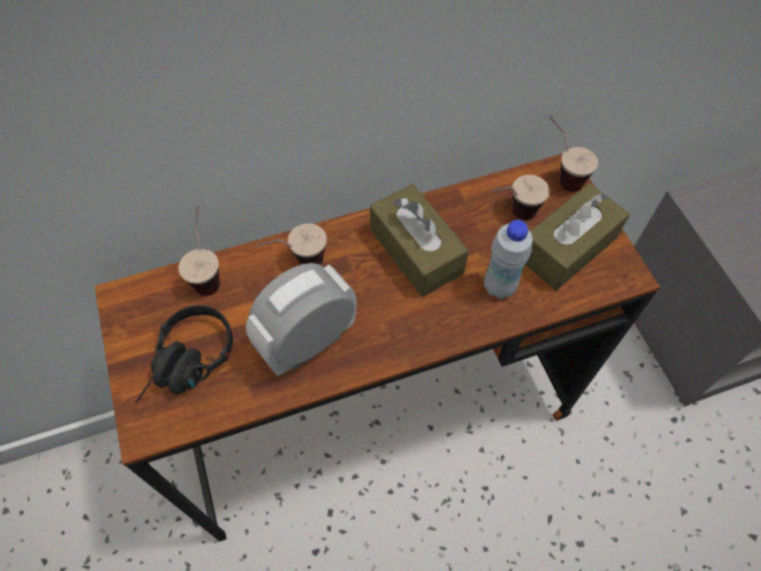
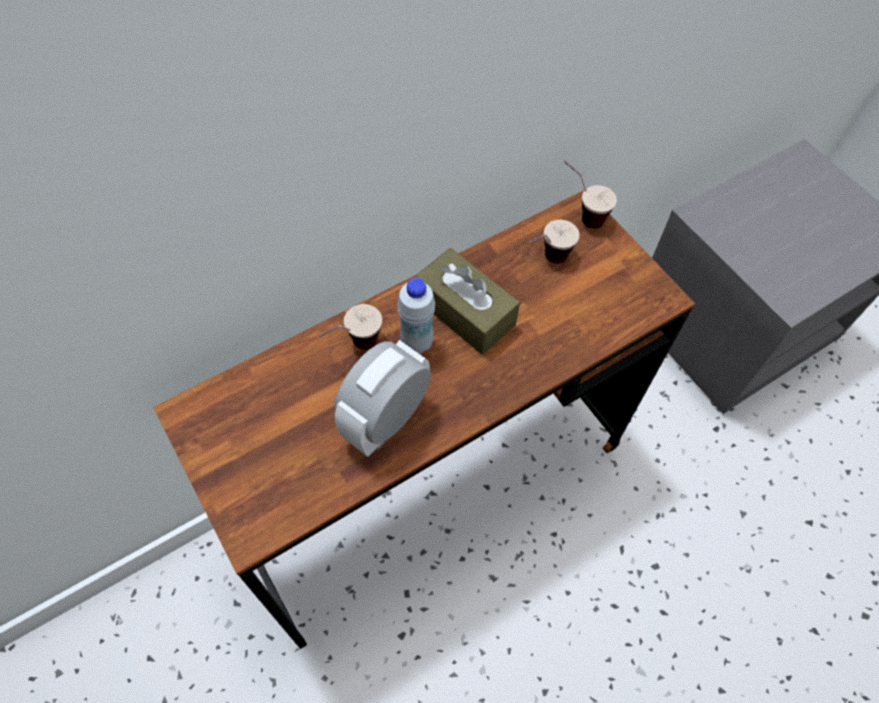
camera: 15 degrees left, 0 degrees up
black headphones [135,305,233,404] -> none
cup [178,206,220,296] -> none
white bottle [484,220,533,299] -> white bottle moved to [397,278,435,354]
brown tissue box [525,183,630,290] -> none

